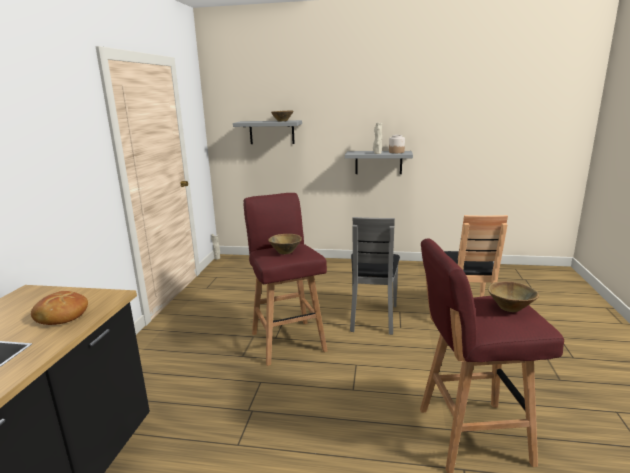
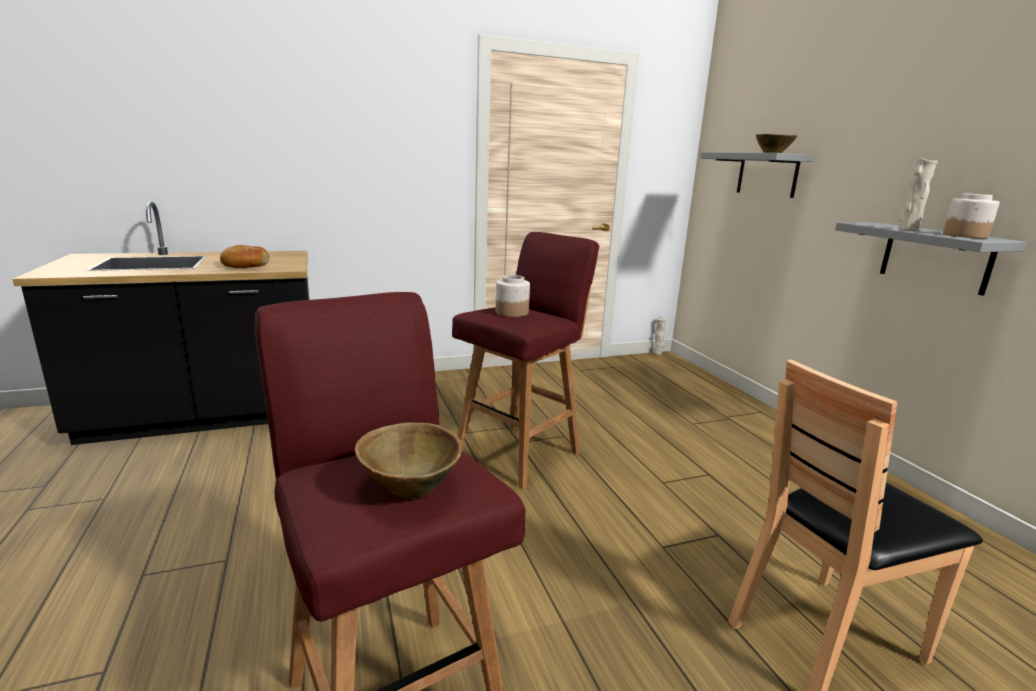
camera: 60 degrees right, 0 degrees up
brown bowl [268,234,302,254] -> jar [496,275,530,317]
grey chair [350,217,400,335] -> none

